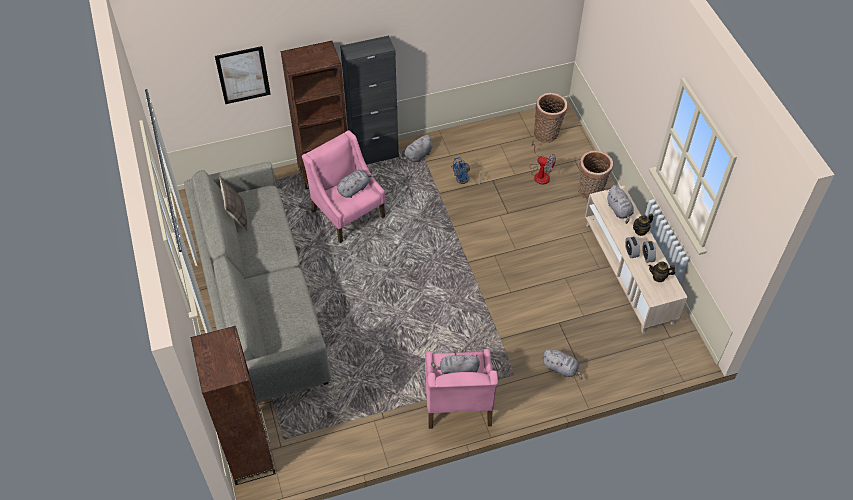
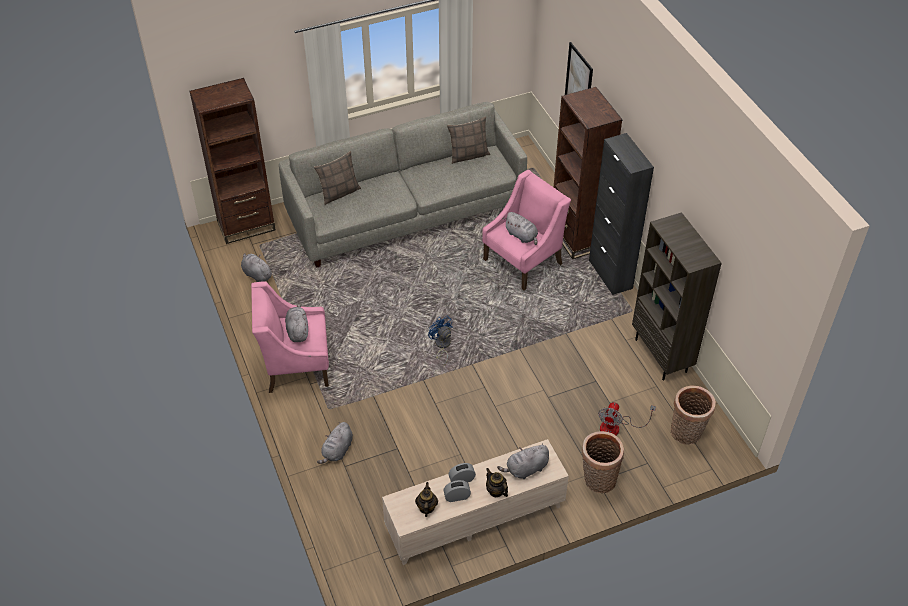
camera: 85 degrees right, 5 degrees down
grey plush toy [399,135,432,163] -> grey plush toy moved to [241,253,273,282]
blue fan [451,157,488,184] -> blue fan moved to [428,316,453,365]
none -> pillow [314,151,361,205]
none -> brown bookcase [632,212,722,380]

